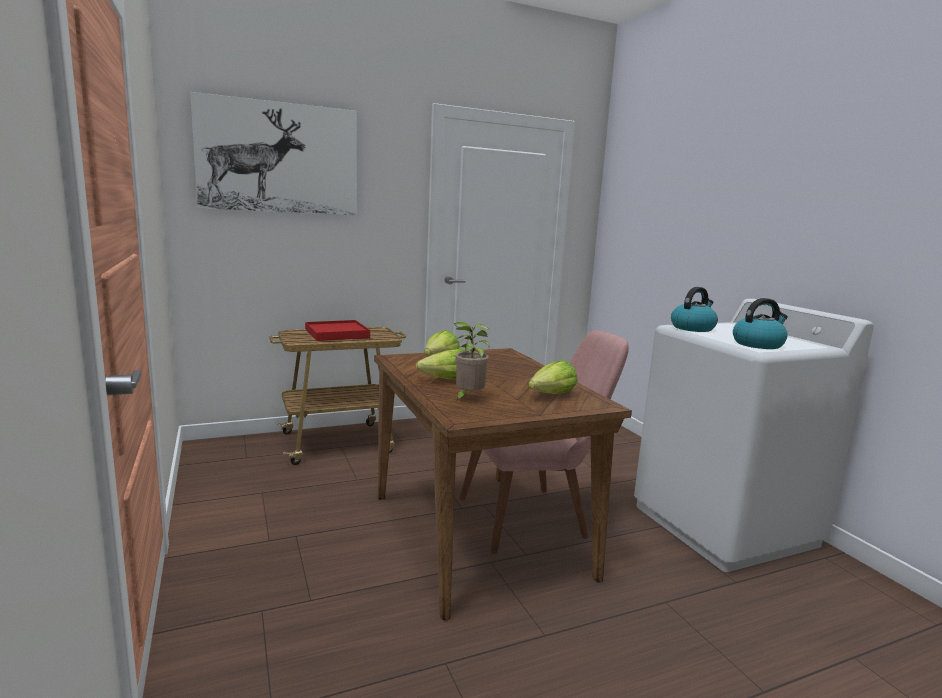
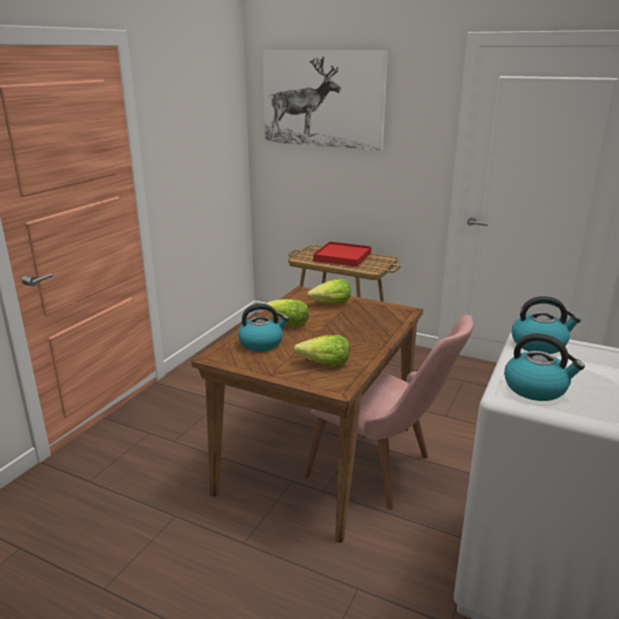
camera: 50 degrees right, 10 degrees up
potted plant [454,322,490,401] -> kettle [238,304,289,351]

